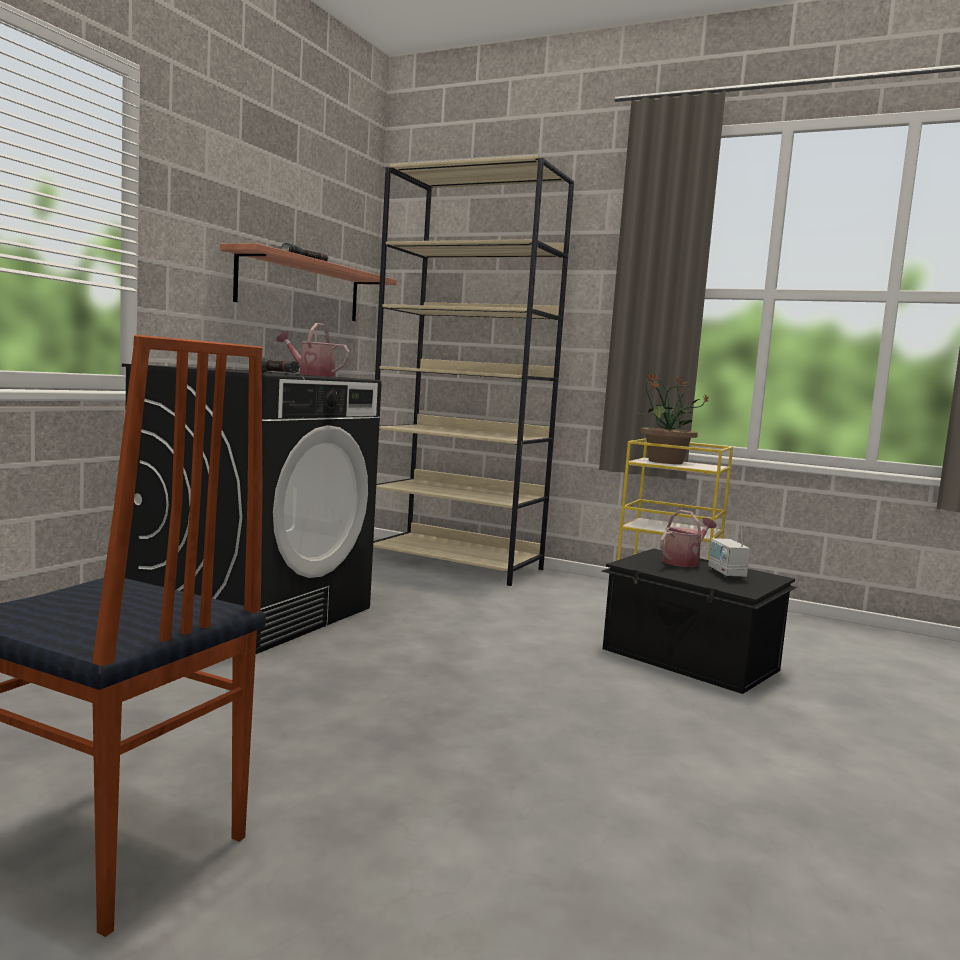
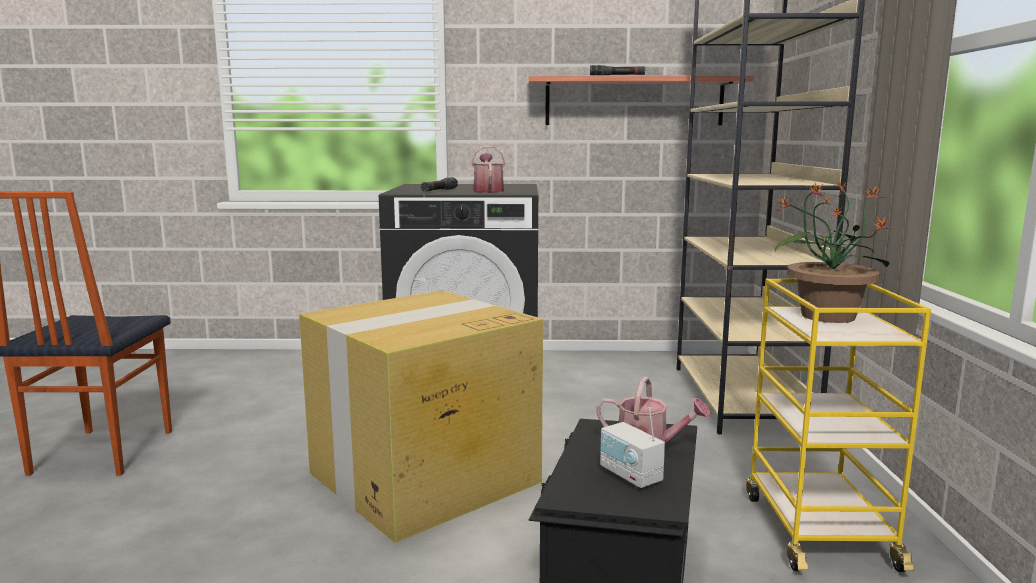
camera: 65 degrees right, 5 degrees up
radio [708,522,750,578] -> radio turned 90 degrees counterclockwise [600,407,665,488]
none -> cardboard box [299,290,543,543]

